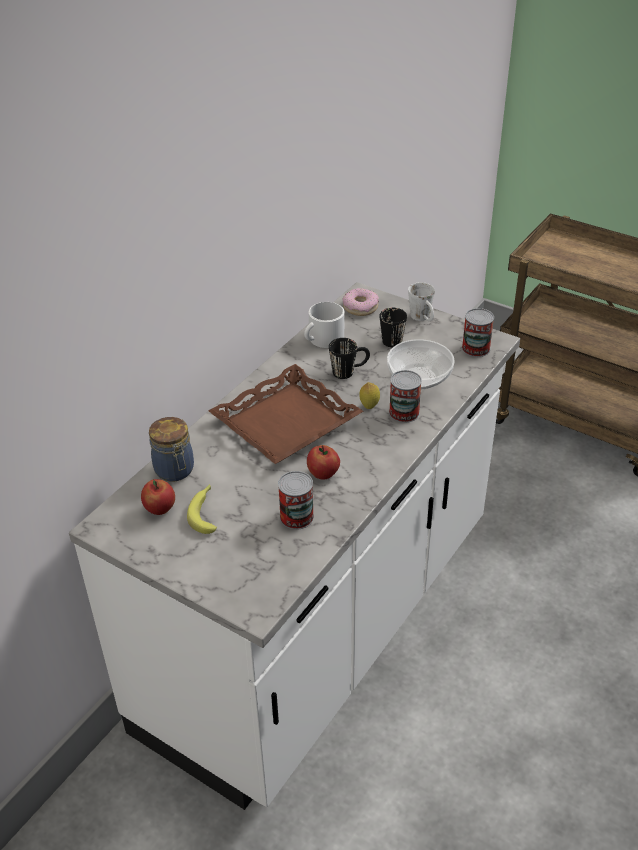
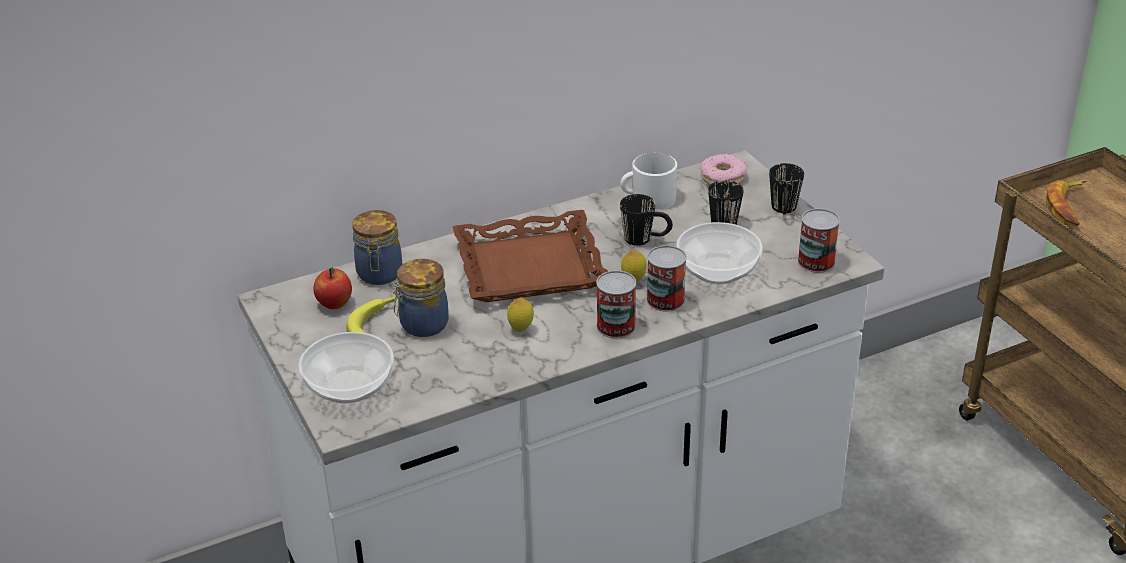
camera: 30 degrees right, 5 degrees down
can [278,471,314,530] -> can moved to [596,271,636,338]
apple [307,445,340,480] -> lemon [507,297,534,332]
white mug [408,282,435,321] -> black mug [769,163,804,214]
none -> bowl [299,332,394,404]
none -> jar [392,259,448,337]
none -> banana [1046,180,1086,226]

